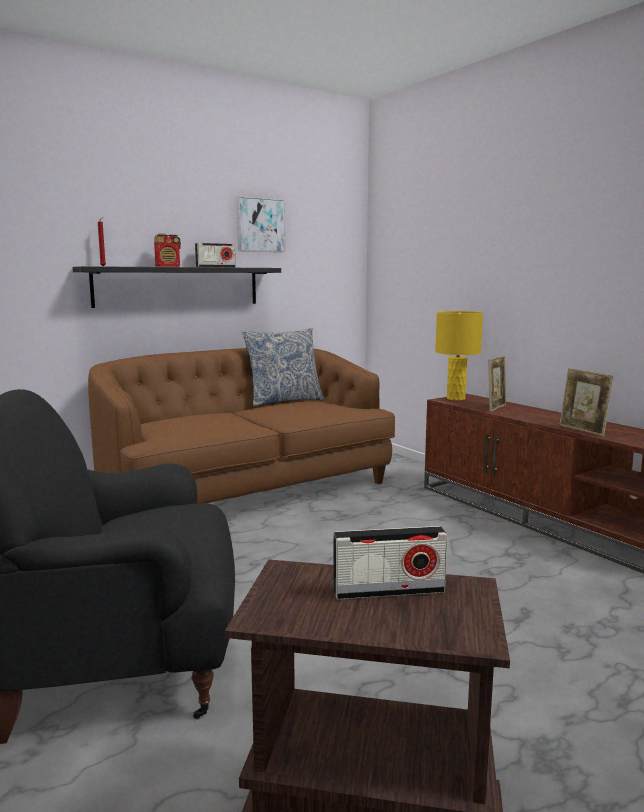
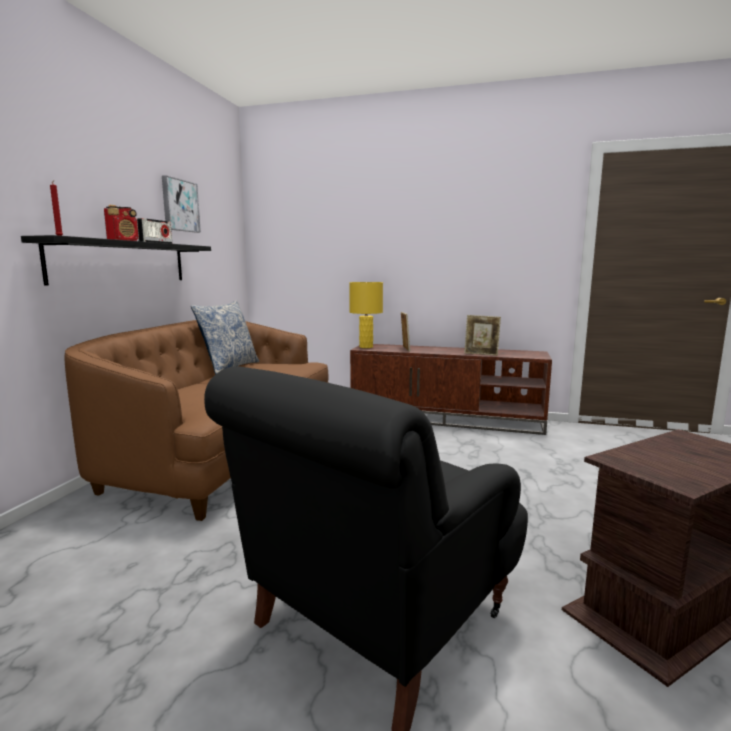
camera: 40 degrees left, 0 degrees up
radio [333,526,447,600] -> none

